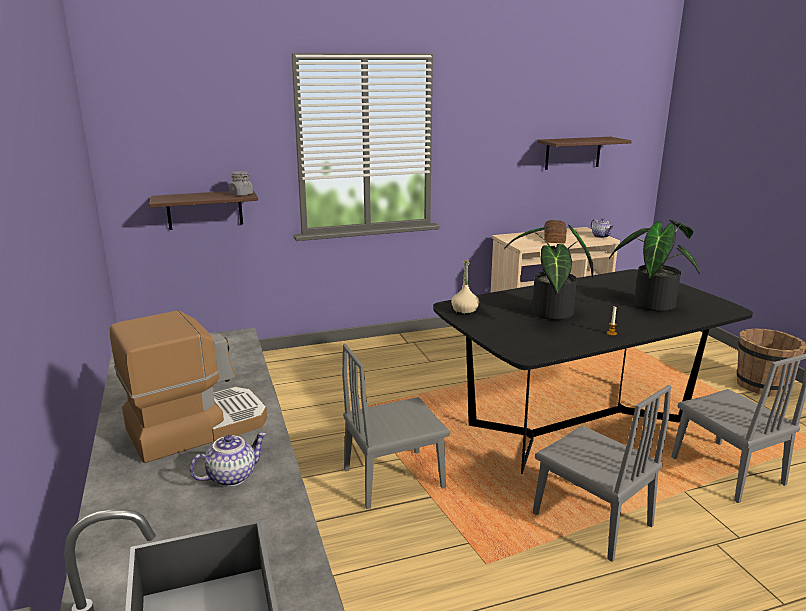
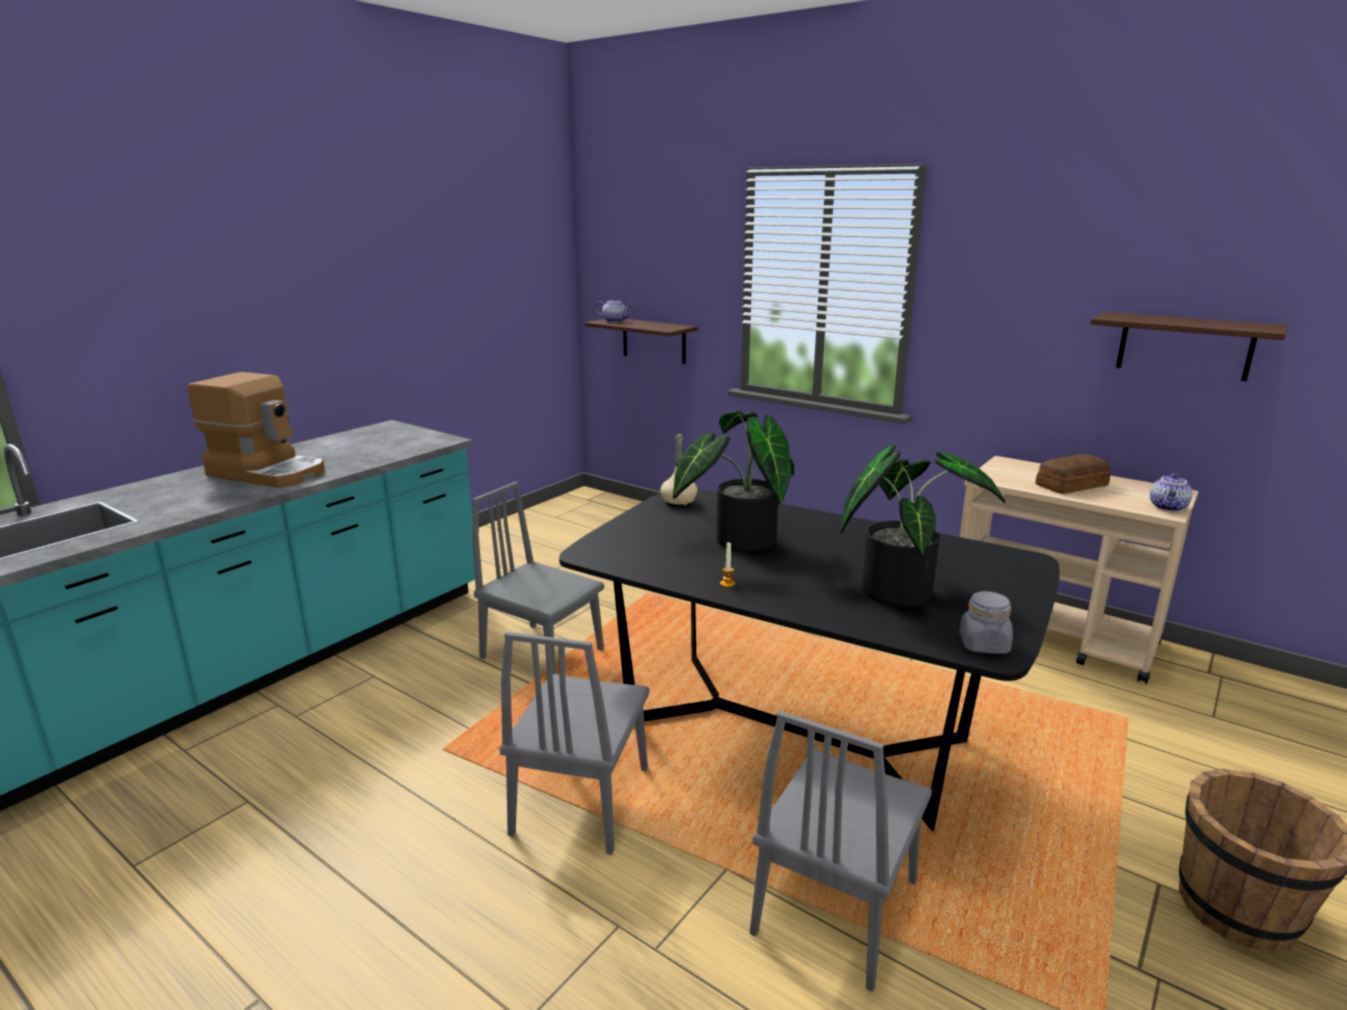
camera: 55 degrees right, 0 degrees up
teapot [190,432,267,487] -> teapot moved to [596,297,633,323]
grey jar [229,171,253,196] -> grey jar moved to [960,591,1013,654]

